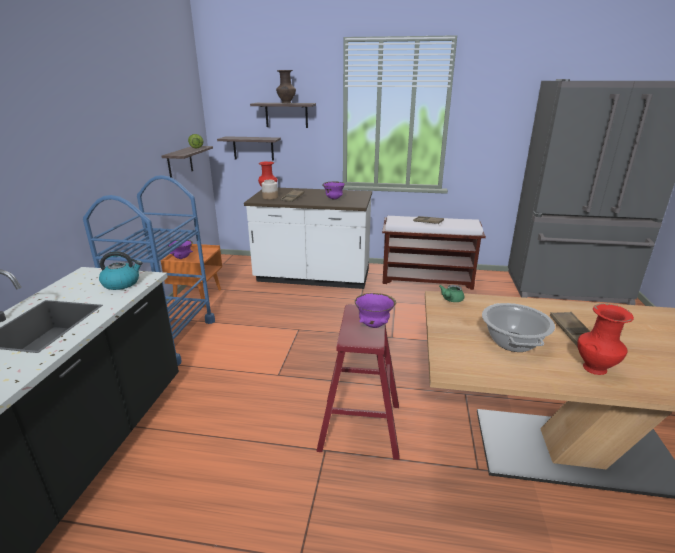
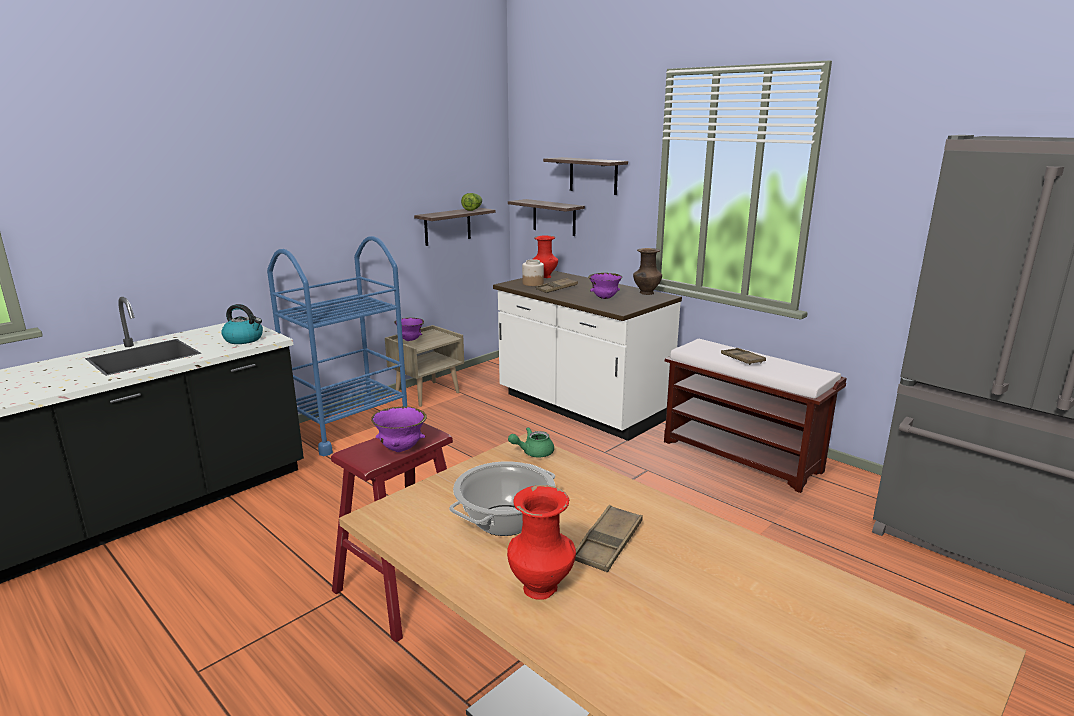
camera: 35 degrees right, 5 degrees down
orange nightstand [161,244,222,307] -> beige nightstand [385,325,464,407]
brown vase [276,70,296,104] -> brown vase moved to [633,248,662,295]

